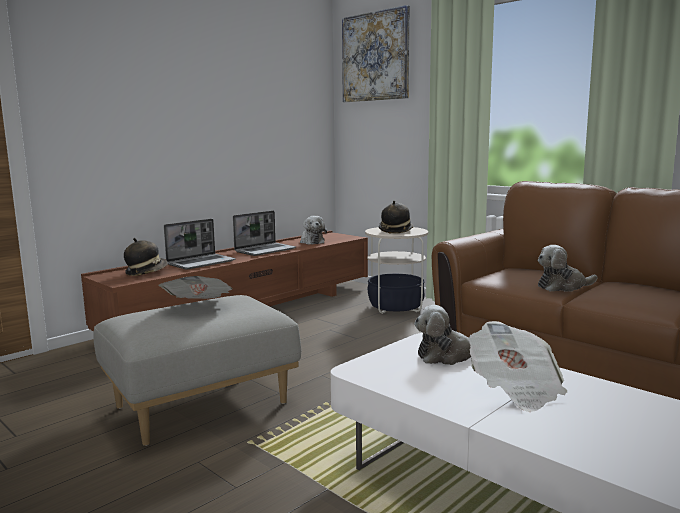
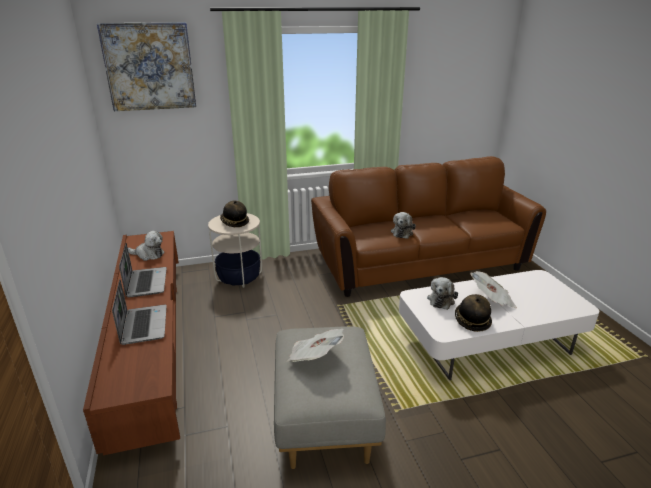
camera: 60 degrees left, 15 degrees up
hat [124,238,168,276] -> hat moved to [455,294,492,332]

